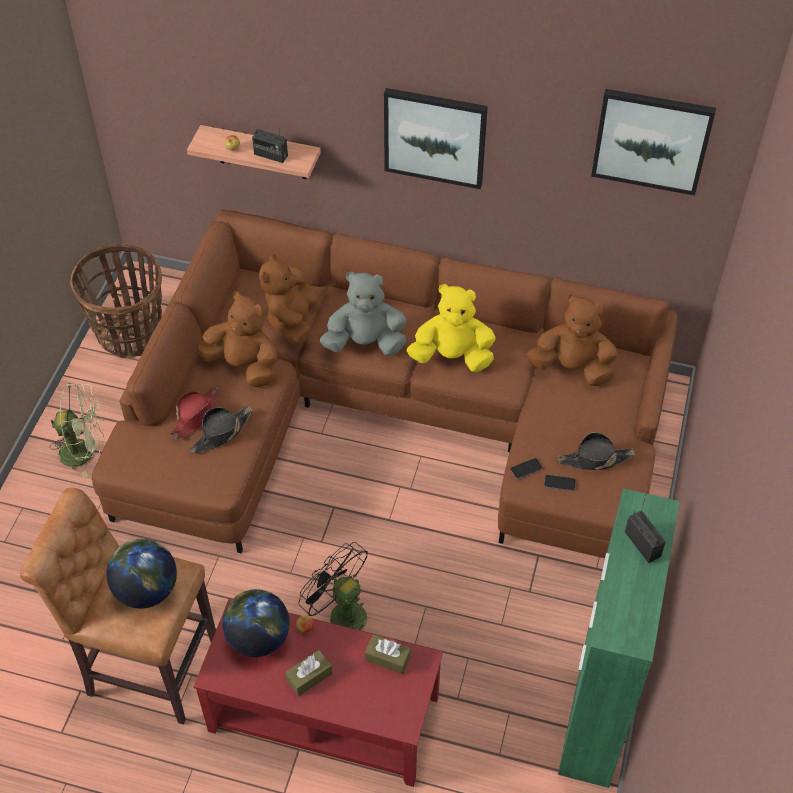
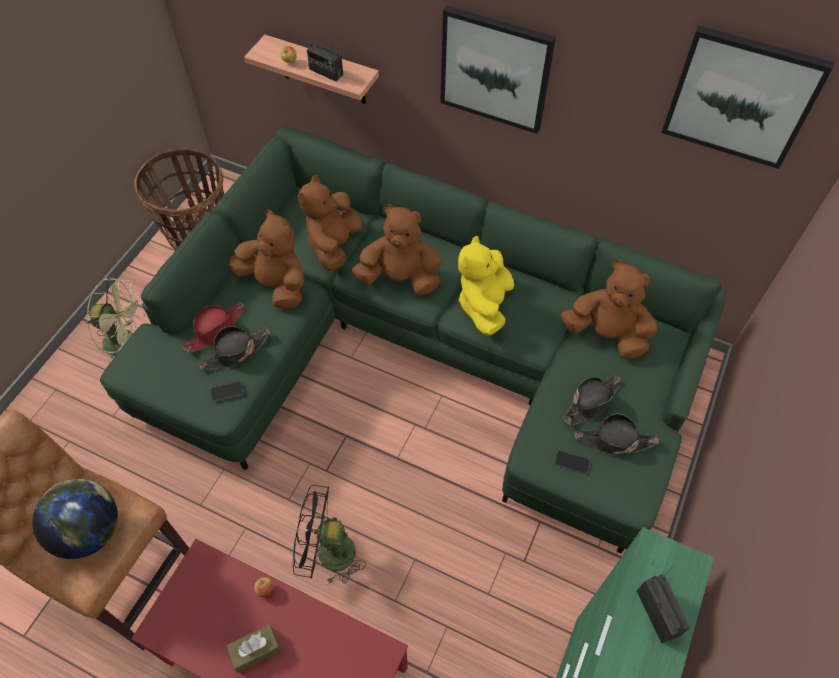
camera: 10 degrees right, 5 degrees up
brown sofa [92,210,678,558] -> green sofa [100,126,727,554]
globe [222,589,290,657] -> none
black fan [299,542,368,631] -> black fan turned 45 degrees counterclockwise [293,485,366,585]
grey plush toy [320,271,406,356] -> brown plush toy [352,204,442,296]
brown tissue box [365,634,411,674] -> none
yellow plush toy [407,284,496,372] -> yellow plush toy turned 90 degrees counterclockwise [458,236,514,335]
phone [510,458,542,479] -> phone moved to [210,381,243,401]
none -> black hat [563,375,622,426]

